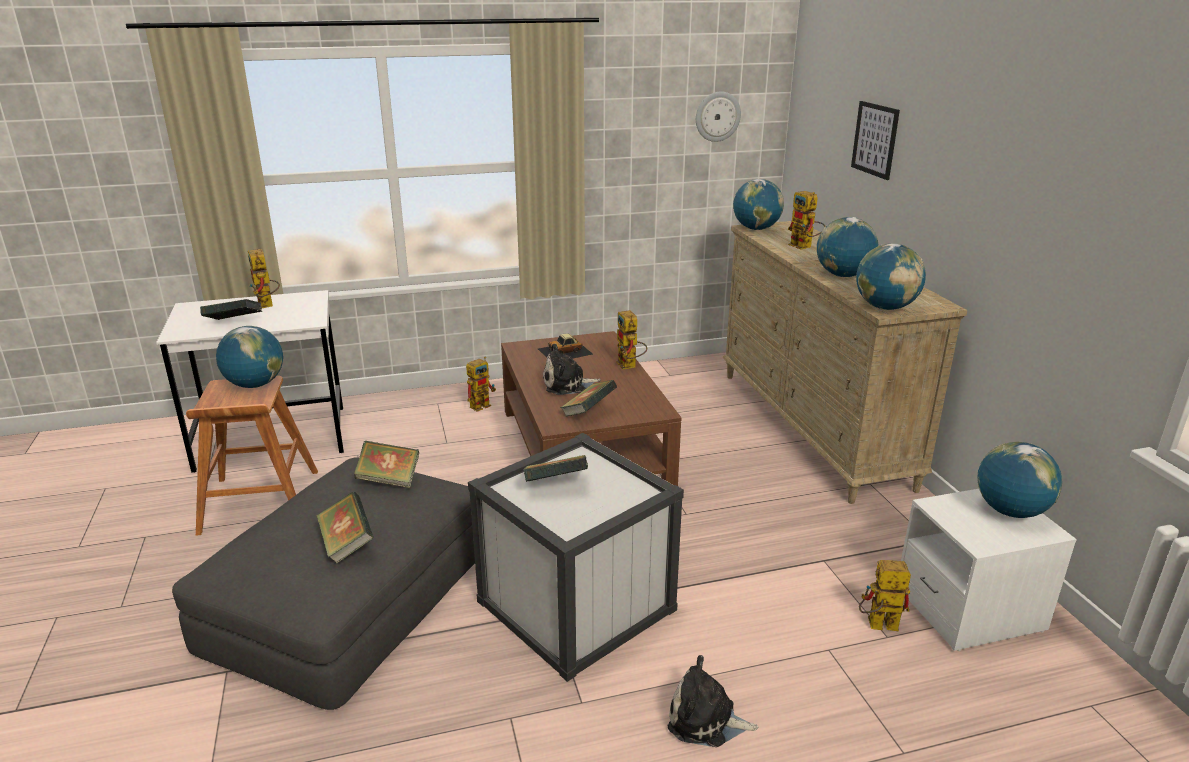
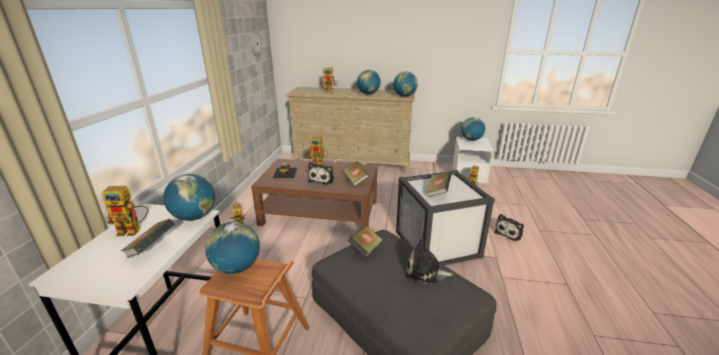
camera: 65 degrees left, 0 degrees up
book [317,492,374,564] -> plush toy [406,239,454,284]
globe [733,179,784,230] -> globe moved to [163,174,215,221]
picture [851,101,900,180] -> none

